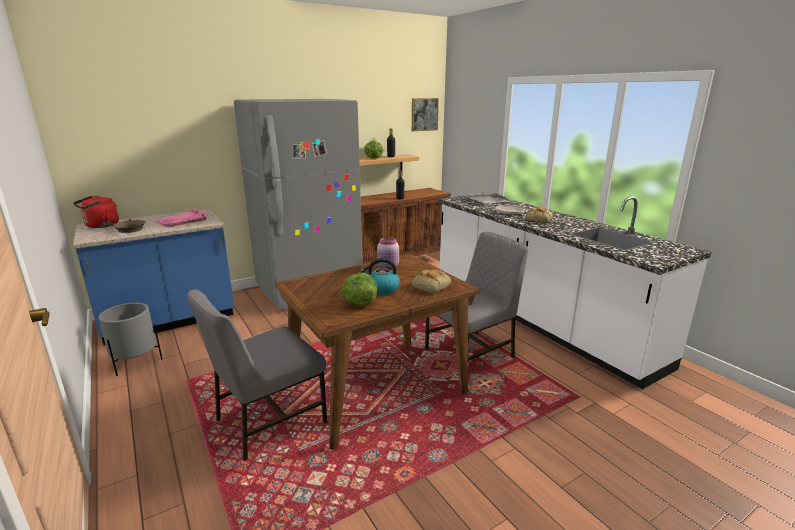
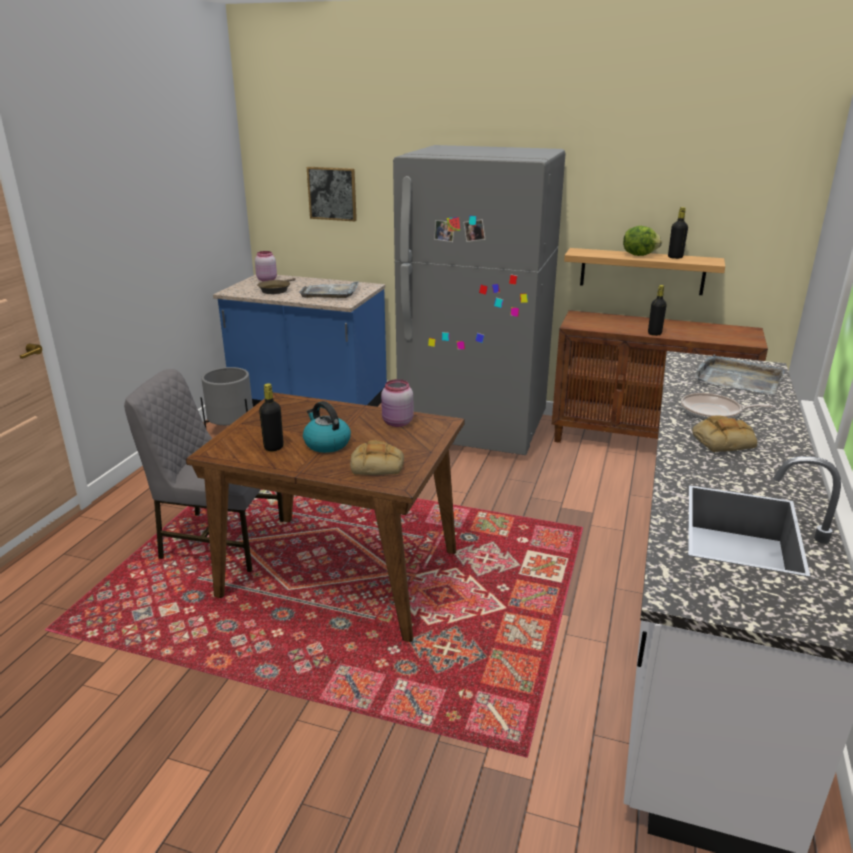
camera: 50 degrees right, 5 degrees up
red kettle [73,196,119,228] -> pink jar [255,251,277,281]
pink tray [154,209,209,227] -> grey tray [299,281,359,298]
lettuce [342,273,377,306] -> black bottle [259,383,284,451]
picture [412,98,439,131] -> picture moved to [307,167,357,221]
grey chair [425,232,528,361] -> none

